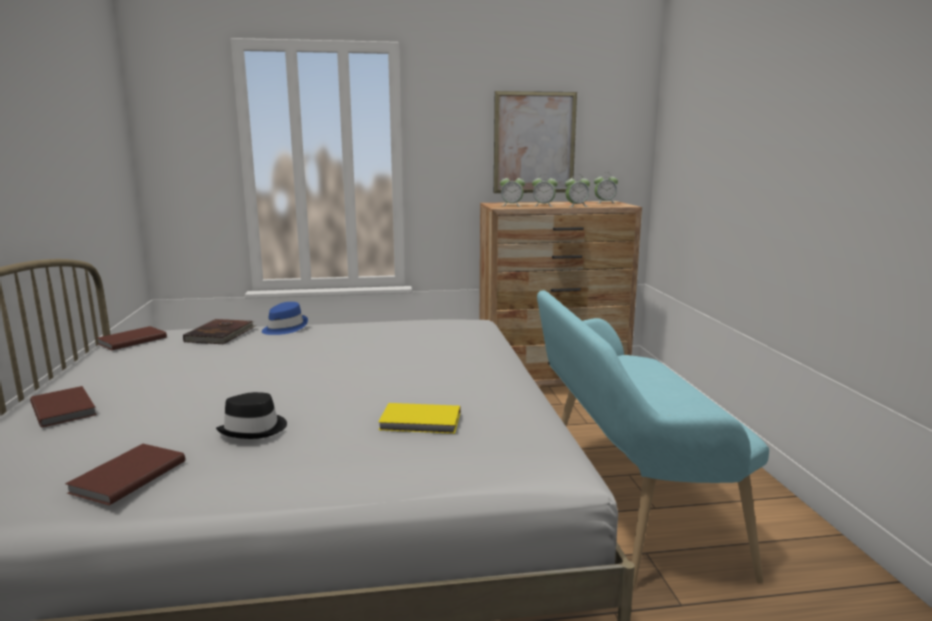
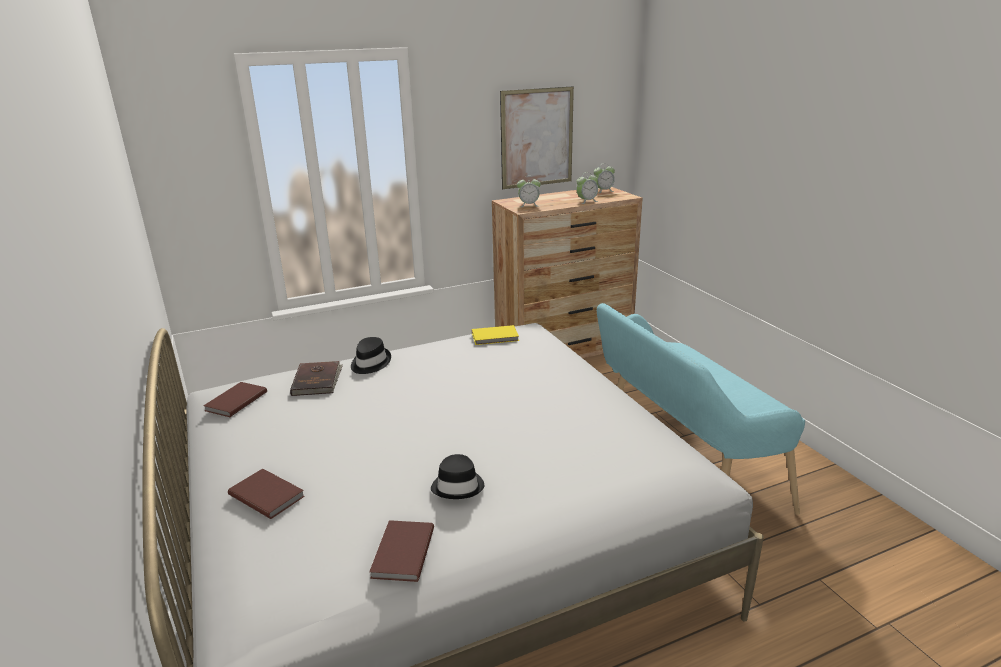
camera: 15 degrees left, 10 degrees up
blue hat [262,302,308,335] -> black hat [351,337,391,374]
yellow book [378,403,460,434] -> yellow book moved to [472,325,519,345]
alarm clock [532,178,558,207] -> none

